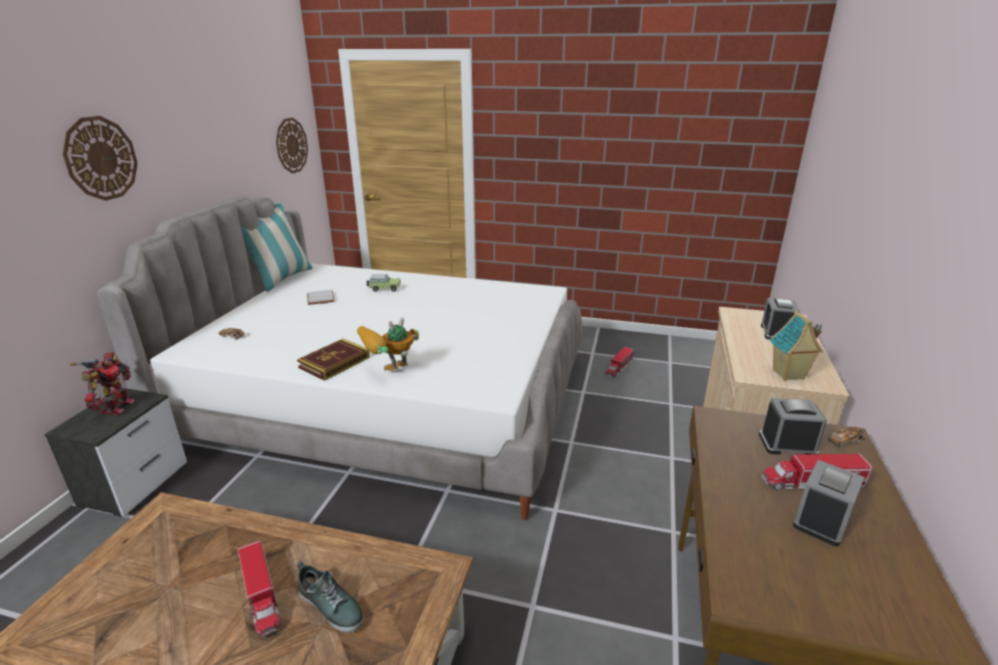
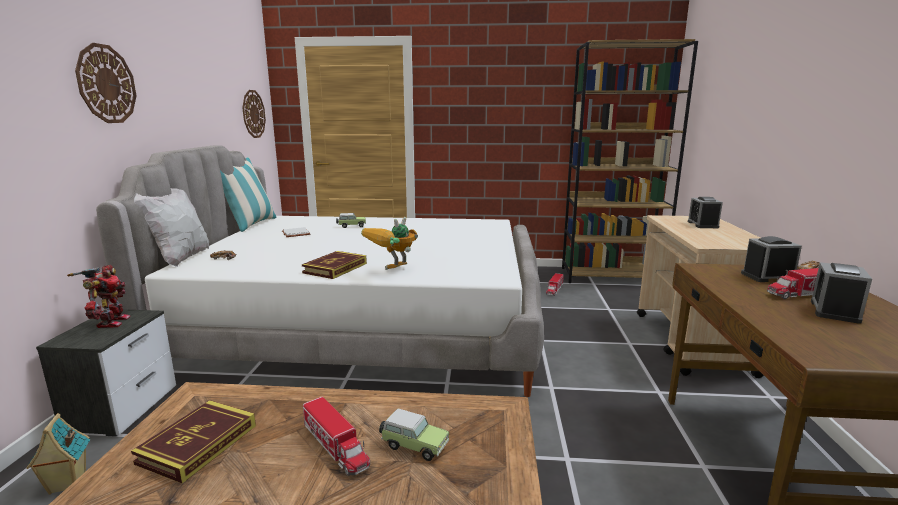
camera: 10 degrees left, 10 degrees down
shoe [297,561,364,633] -> toy car [379,409,449,461]
toy house [770,311,823,381] -> toy house moved to [26,413,90,495]
none -> book [131,400,256,483]
none -> white pillow [134,188,209,267]
none -> brown bookcase [562,39,698,283]

